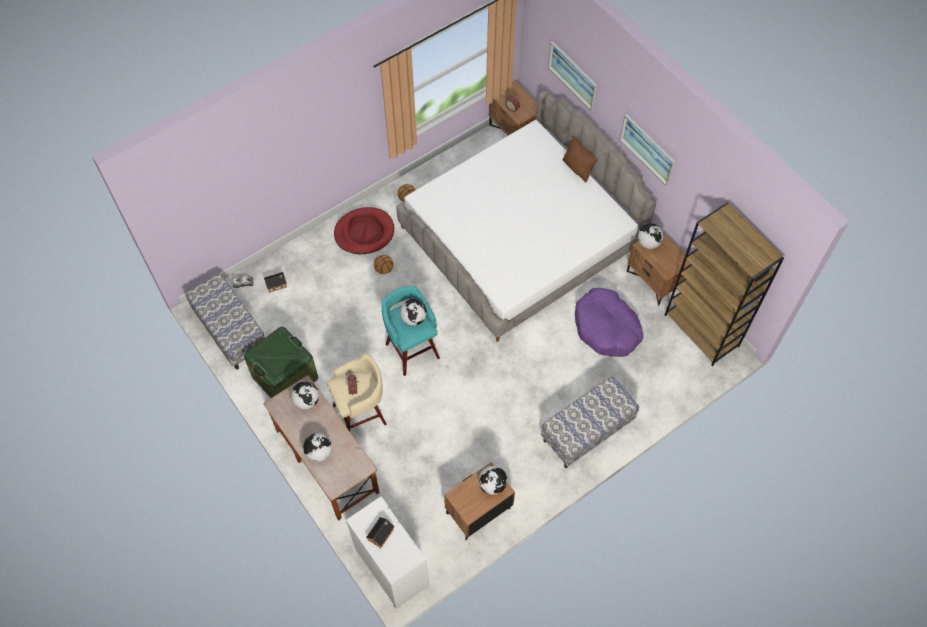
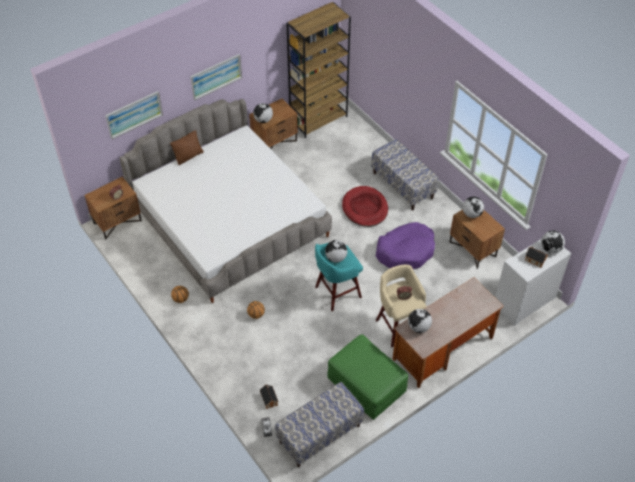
camera: 90 degrees left, 10 degrees down
green storage box [244,327,318,398] -> green ottoman [327,334,408,420]
globe [303,433,332,462] -> globe moved to [541,230,565,254]
red dog bed [334,207,394,255] -> red dog bed moved to [342,186,388,227]
purple dog bed [575,288,644,357] -> purple dog bed moved to [376,222,435,269]

